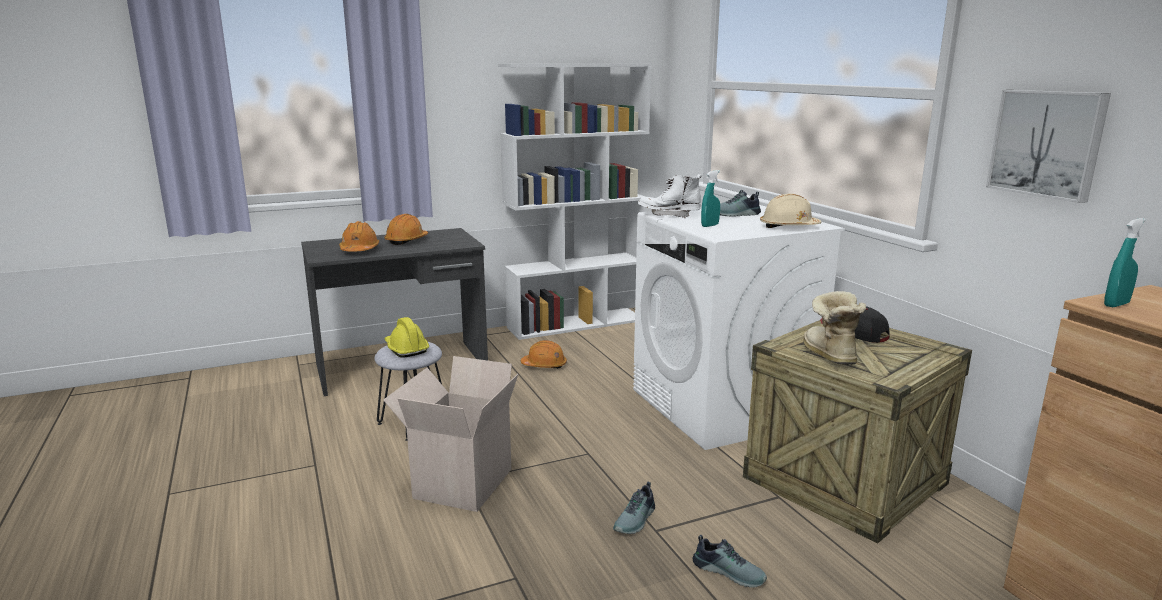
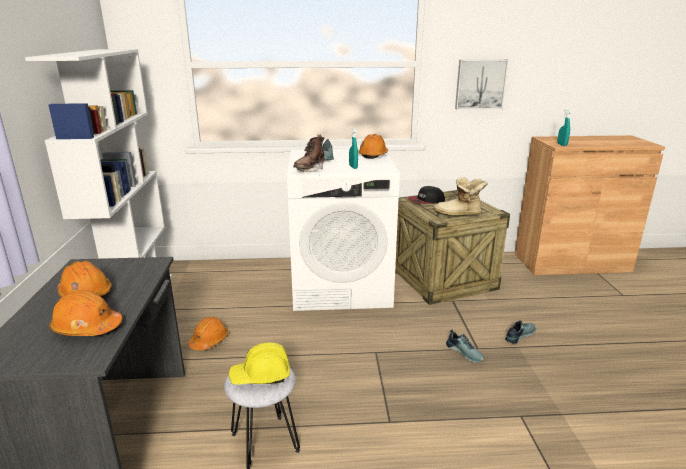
camera: 70 degrees left, 5 degrees up
cardboard box [383,356,518,512] -> none
white boot [638,174,702,218] -> brown boot [294,135,325,172]
beige hard hat [760,194,822,228] -> orange hard hat [358,134,388,159]

